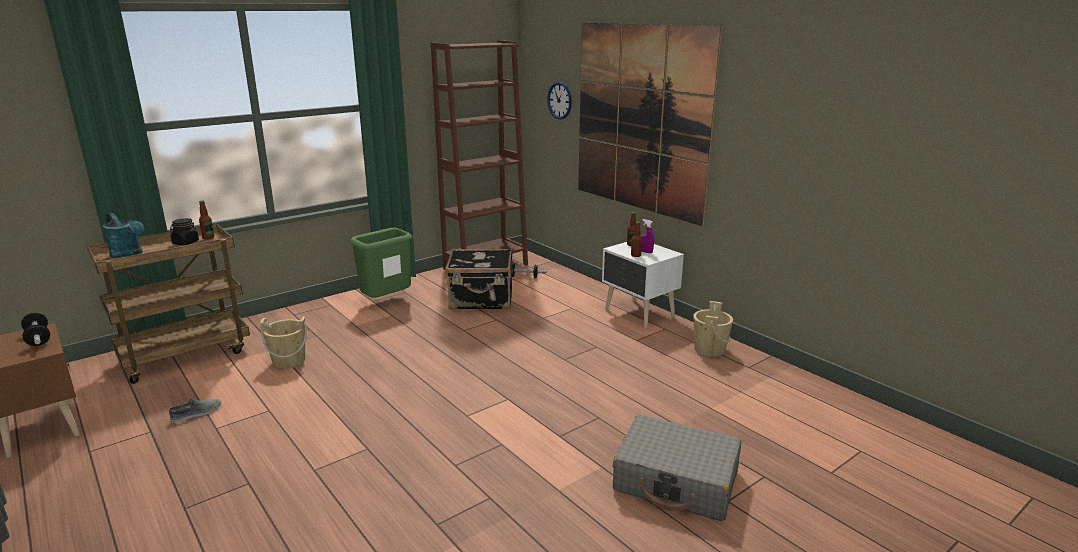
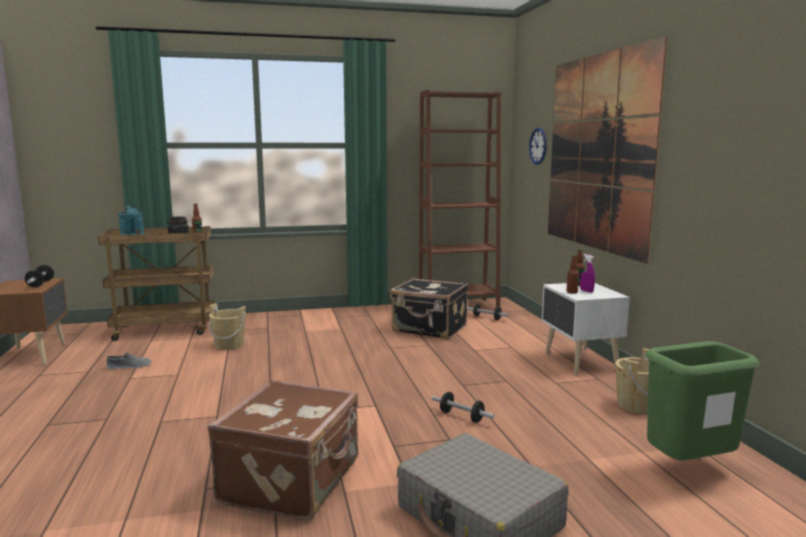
camera: 25 degrees right, 10 degrees down
green trash can [350,228,412,298] -> green trash can moved to [646,341,760,460]
none -> brown suitcase [208,380,358,520]
none -> dumbbell [432,392,494,423]

